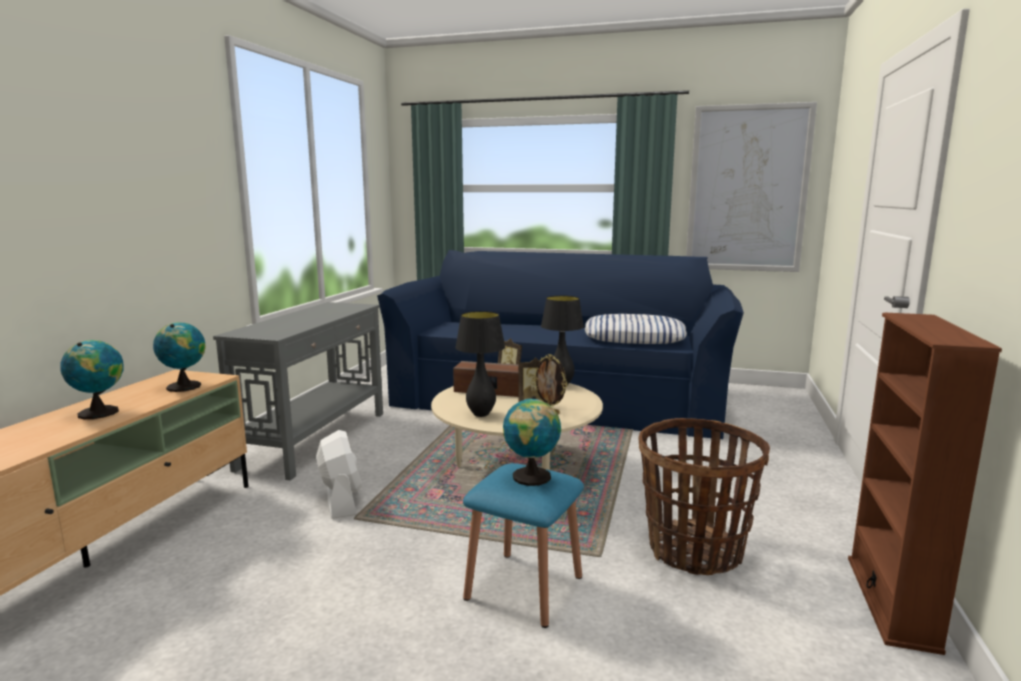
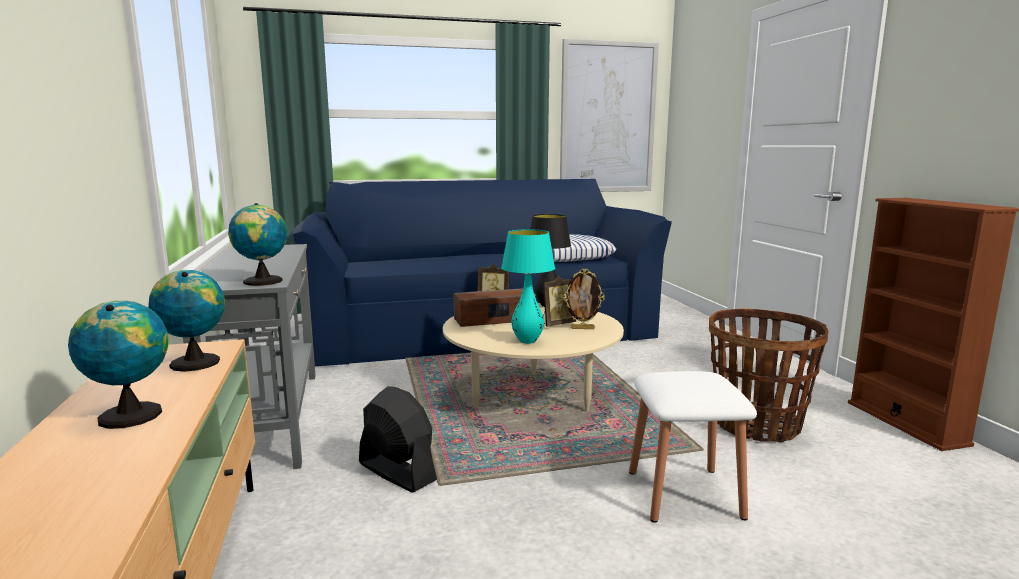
camera: 30 degrees left, 0 degrees up
white fan [316,430,362,519] -> black fan [359,386,437,493]
black table lamp [455,311,505,417] -> turquoise table lamp [501,229,555,344]
blue stool [463,463,584,628] -> white stool [629,371,757,523]
globe [503,396,561,486] -> globe moved to [228,203,288,286]

